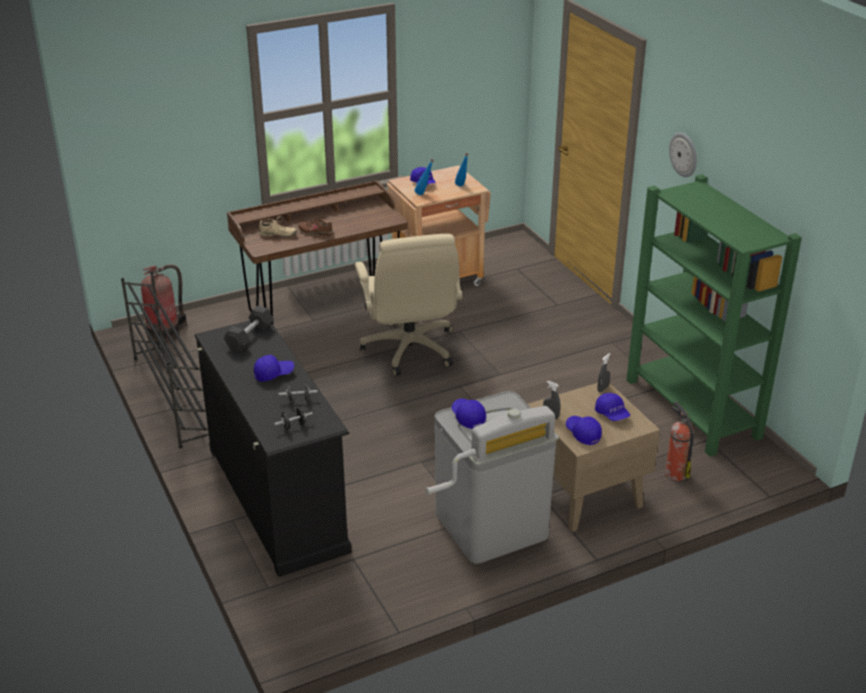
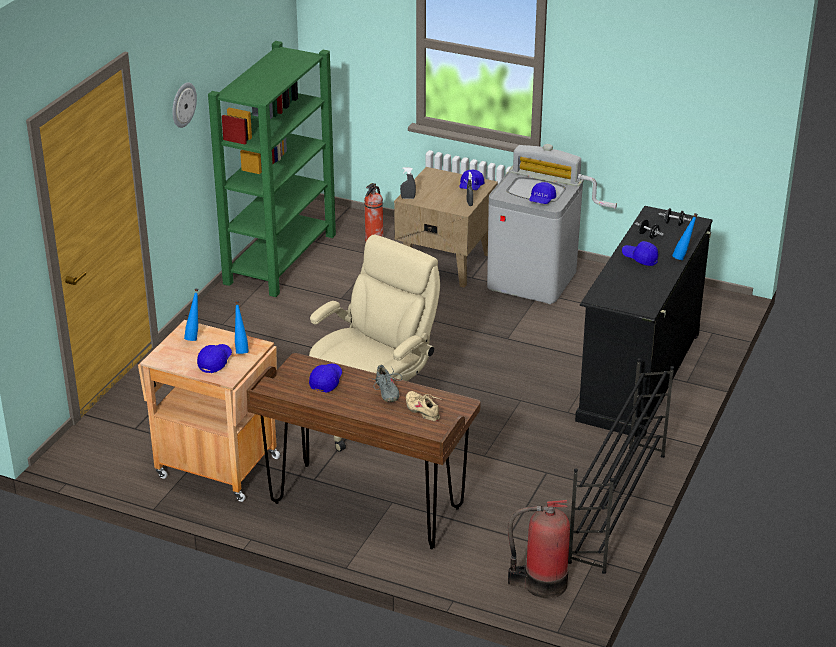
camera: 130 degrees left, 0 degrees up
black dumbbell [224,306,274,352] -> none
brown shoe [298,218,334,237] -> grey shoe [373,364,402,402]
blue cap [595,393,630,421] -> blue cap moved to [309,363,342,393]
none -> blue bottle [672,213,698,260]

